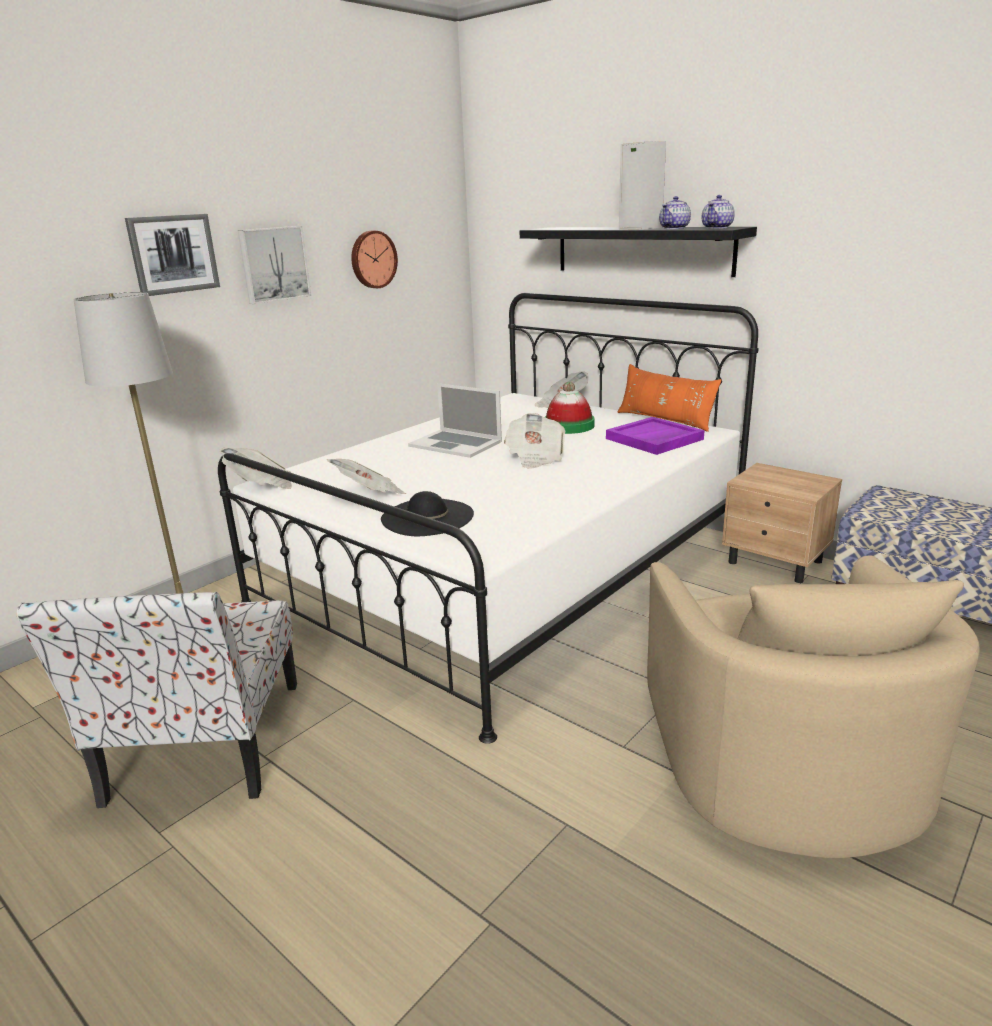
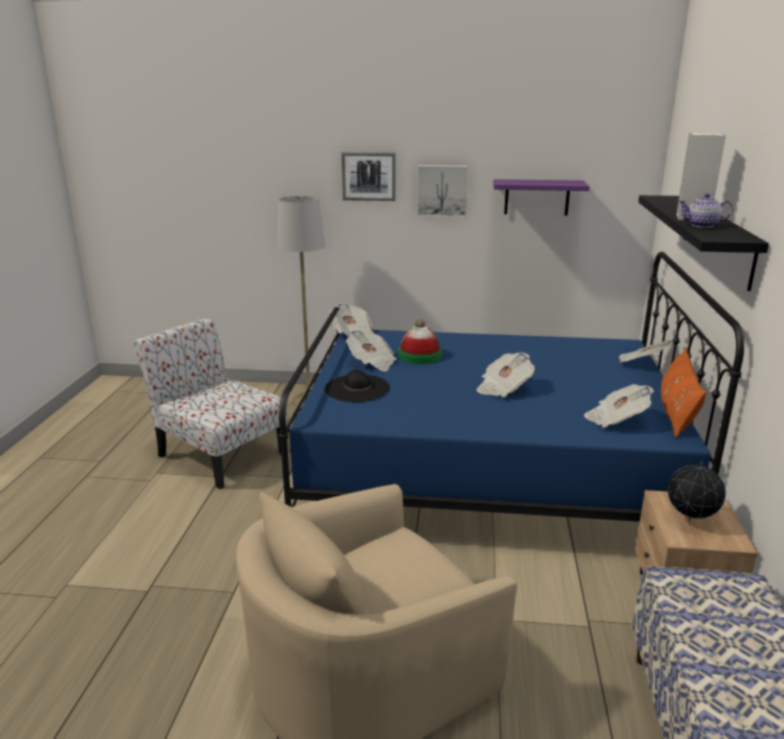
camera: 55 degrees right, 0 degrees up
chair [17,592,297,808] -> chair turned 75 degrees clockwise [134,317,287,489]
white bed [218,293,759,744] -> blue bed [279,252,744,522]
wall clock [351,231,398,288] -> purple shelf [493,179,590,216]
laptop [408,383,502,458] -> none
hat [545,382,595,434] -> hat moved to [398,319,442,364]
purple tray [606,417,705,455] -> newspaper [584,384,654,428]
teapot [701,195,735,229] -> none
none -> globe [668,461,726,521]

